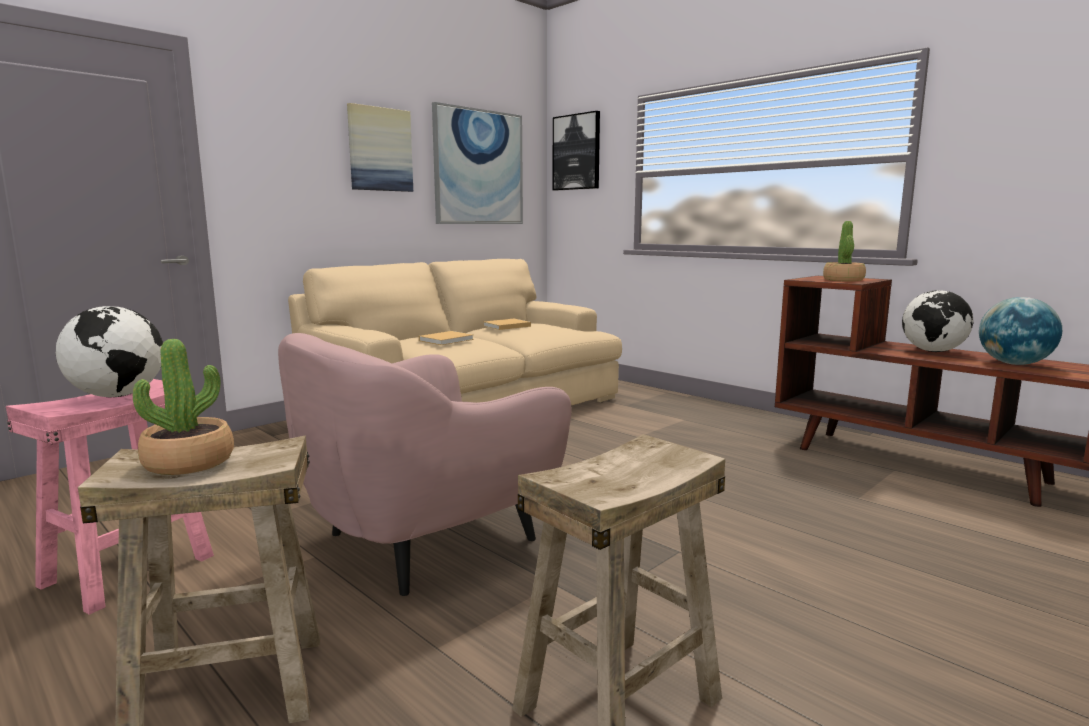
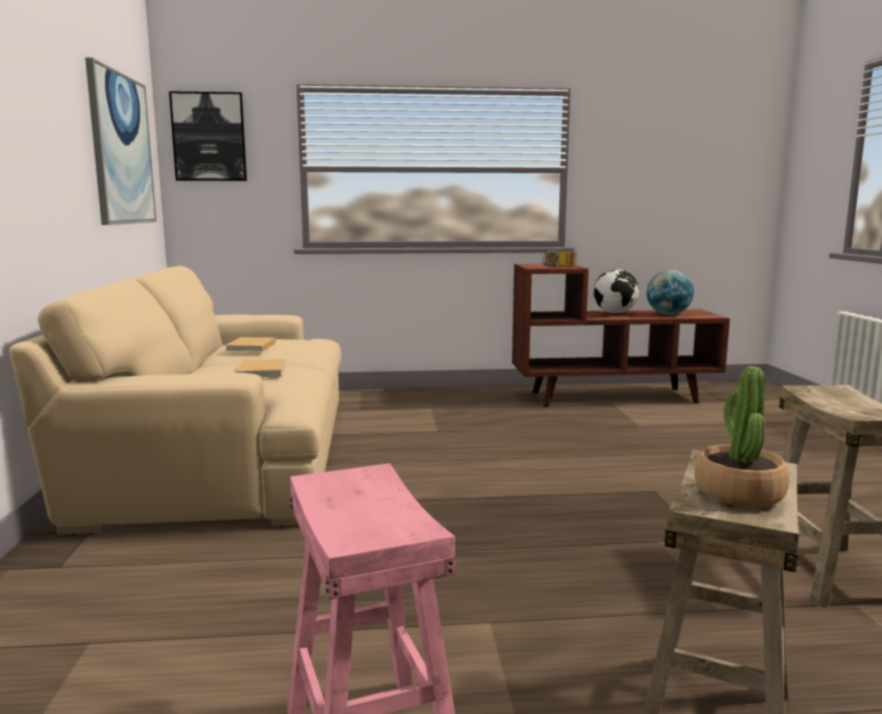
camera: 50 degrees left, 0 degrees up
globe [56,306,163,397] -> none
pink armchair [278,333,572,596] -> none
picture [347,103,413,192] -> none
potted plant [823,221,866,282] -> radio [543,250,577,267]

